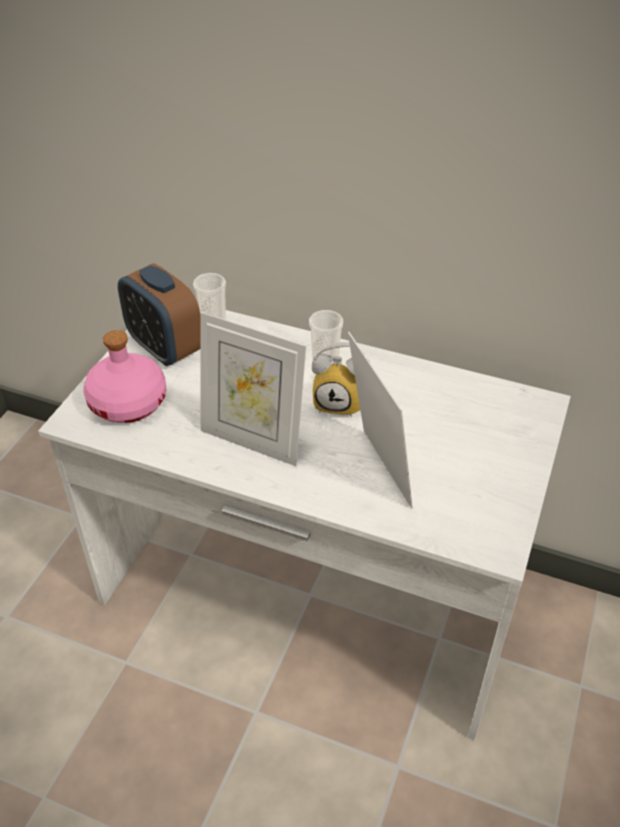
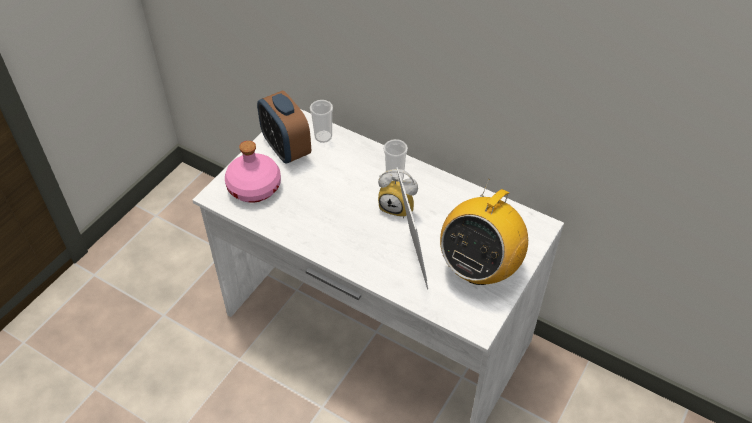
camera: 10 degrees right, 5 degrees up
picture frame [200,312,306,466] -> none
none -> radio [440,179,528,285]

